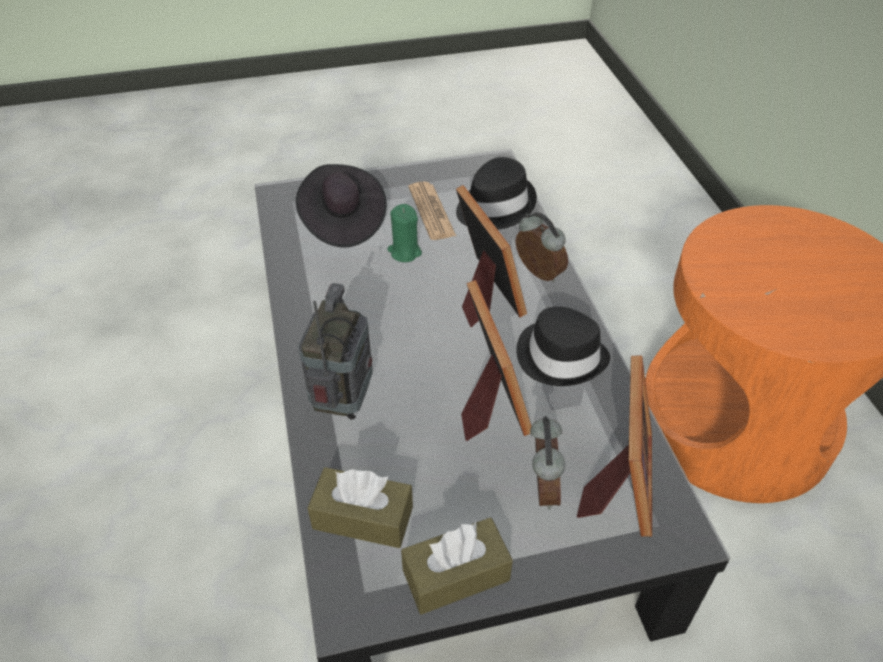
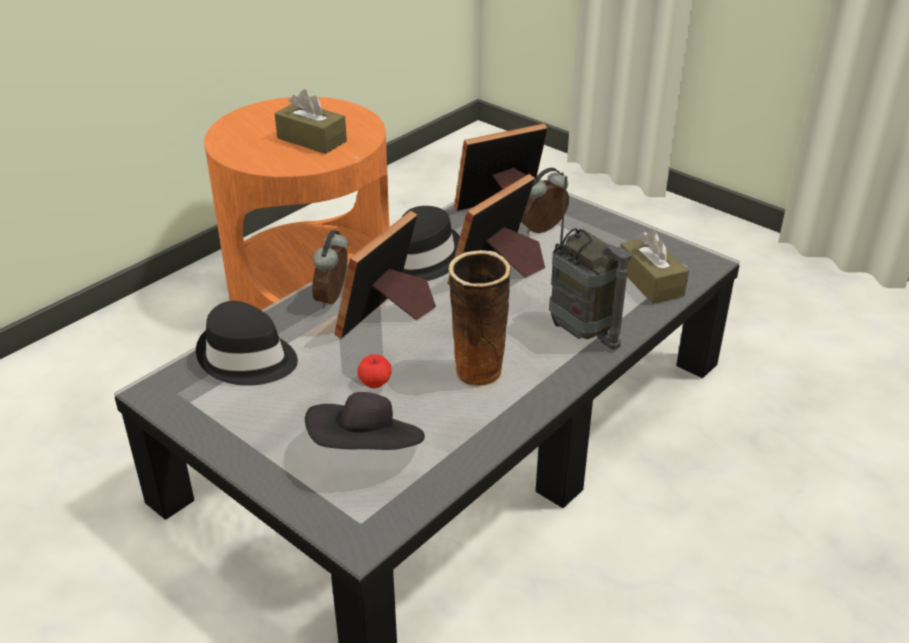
camera: 125 degrees left, 10 degrees down
radio [298,283,372,420] -> radio turned 105 degrees counterclockwise [549,176,631,350]
green candle [387,204,422,262] -> apple [358,354,392,388]
brown tissue box [401,517,513,615] -> brown tissue box moved to [275,89,347,154]
newspaper [409,182,456,240] -> none
none -> vase [448,250,511,388]

